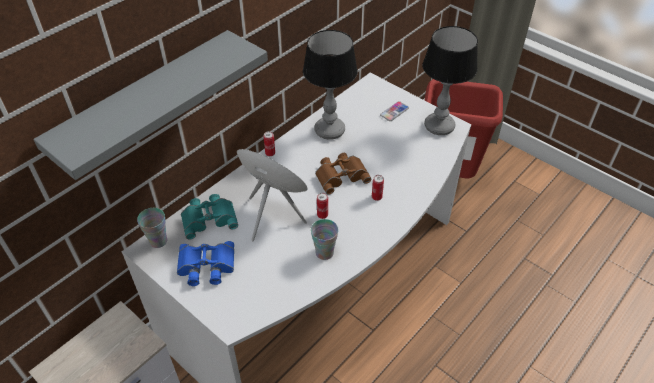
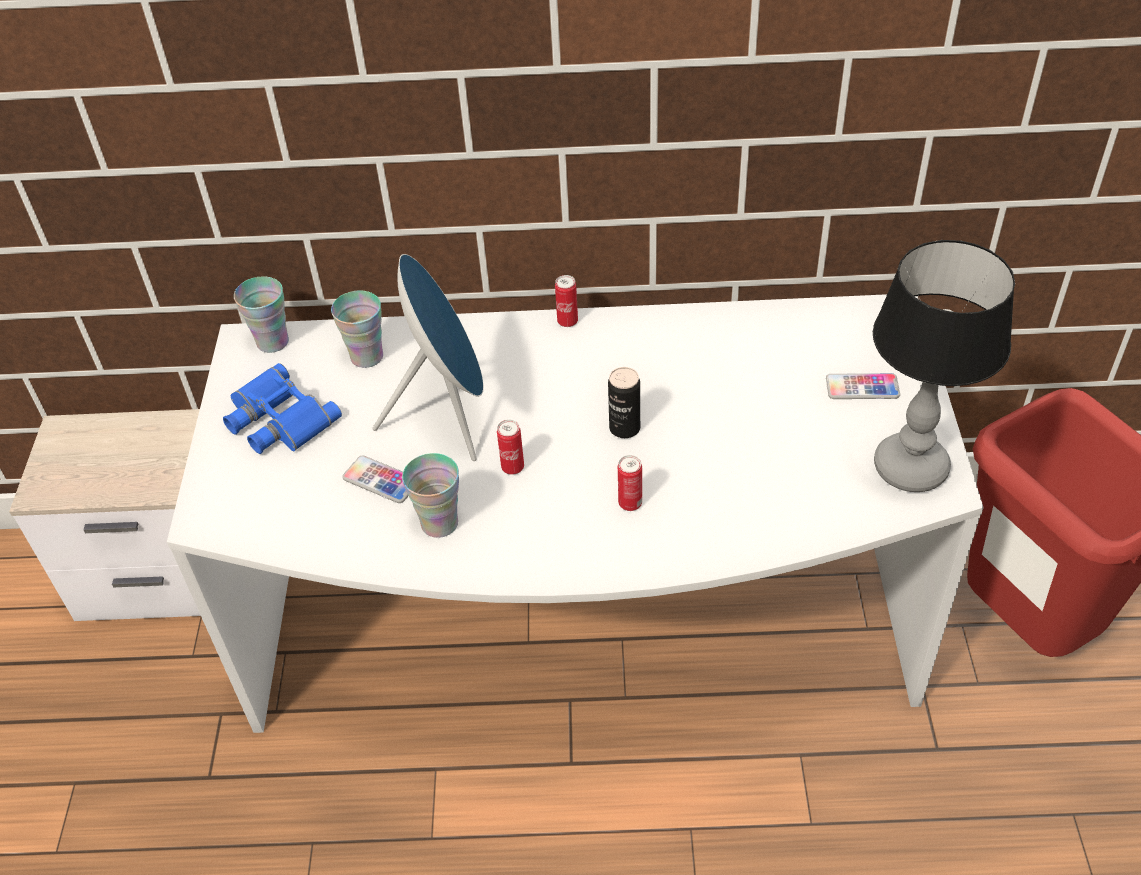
camera: 50 degrees right, 0 degrees up
grey shelf [33,30,268,180] -> none
turquoise binoculars [181,194,238,239] -> cup [331,290,383,368]
table lamp [303,30,358,140] -> none
brown binoculars [315,153,371,194] -> can [608,367,640,438]
none -> phone [342,456,408,503]

